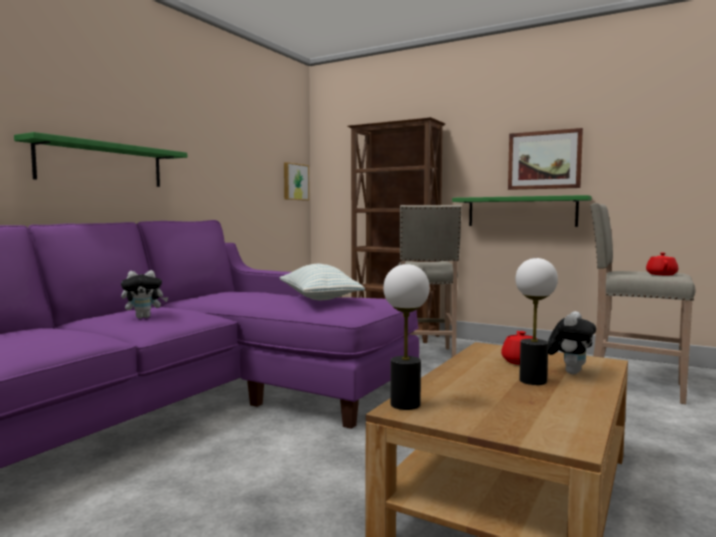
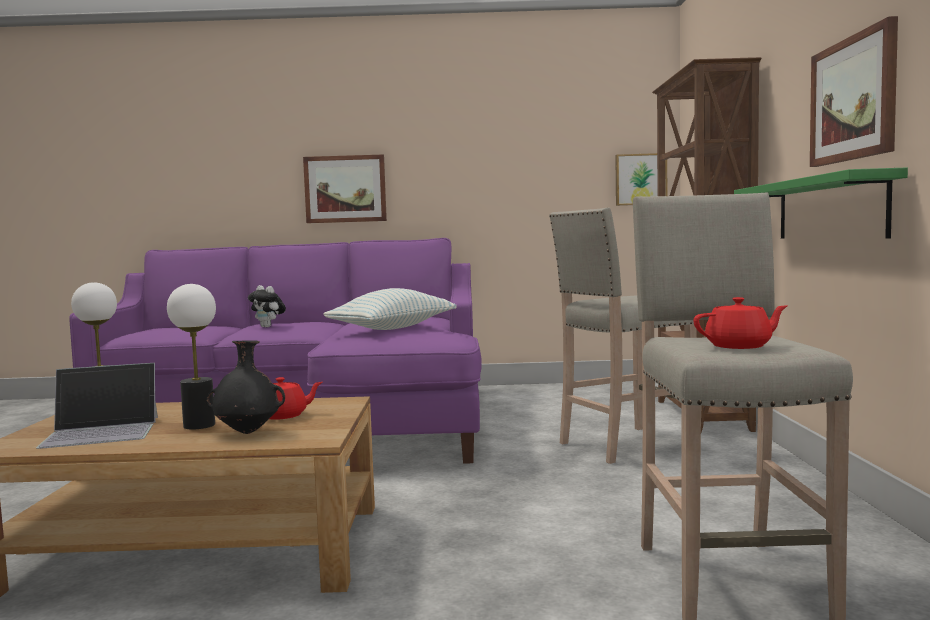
camera: 60 degrees right, 0 degrees up
green shelf [14,132,187,187] -> picture [303,155,387,223]
plush toy [548,311,596,374] -> black vase [206,340,285,434]
none -> laptop [36,363,158,449]

